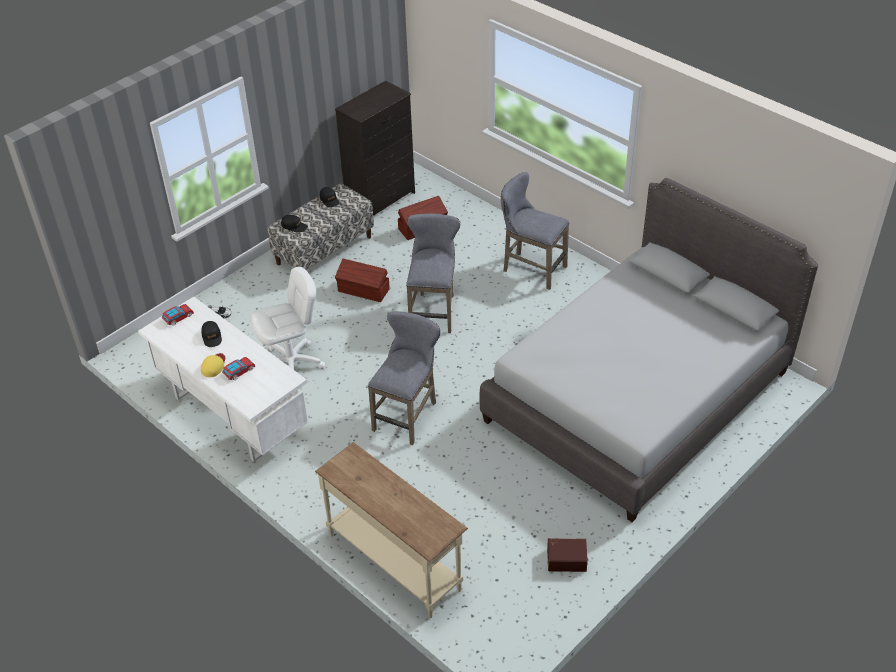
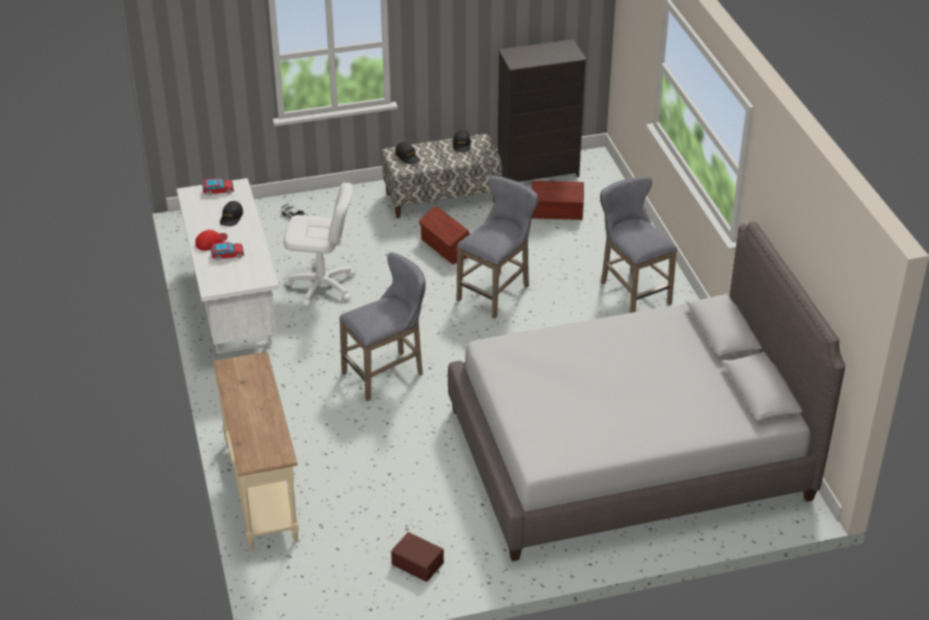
camera: 30 degrees right, 5 degrees down
yellow cap [201,353,225,377] -> red cap [195,230,228,251]

